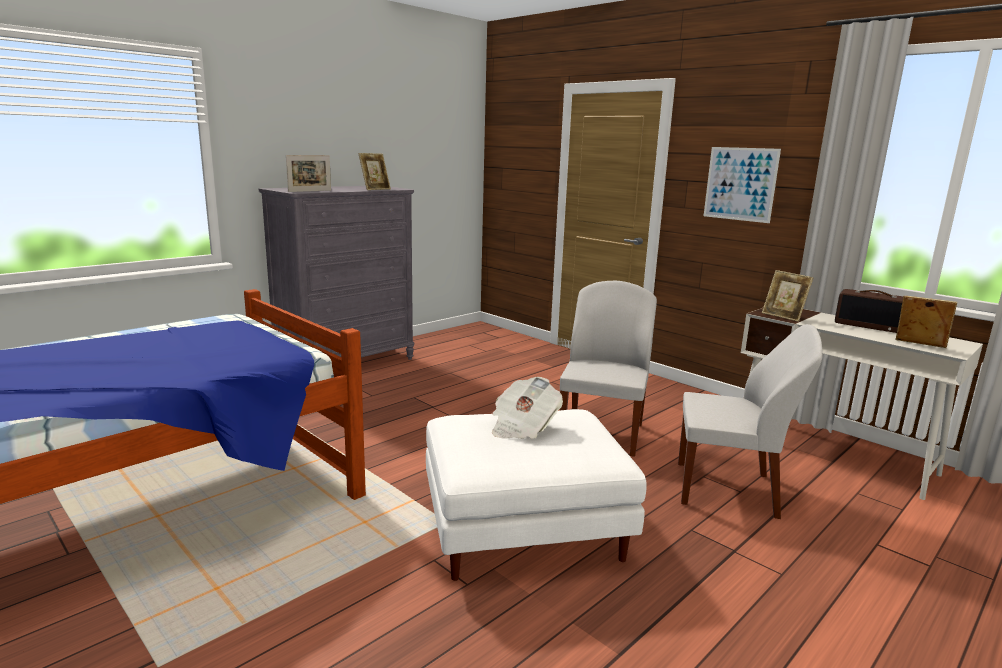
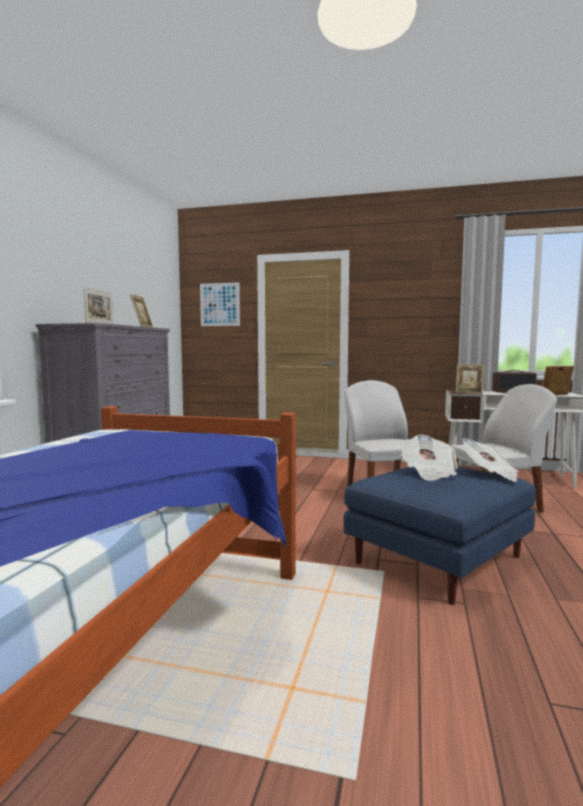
camera: 30 degrees left, 10 degrees down
white ottoman [426,409,647,581] -> blue ottoman [344,466,536,605]
picture [704,147,781,223] -> picture moved to [200,282,240,326]
none -> newspaper [462,438,518,482]

